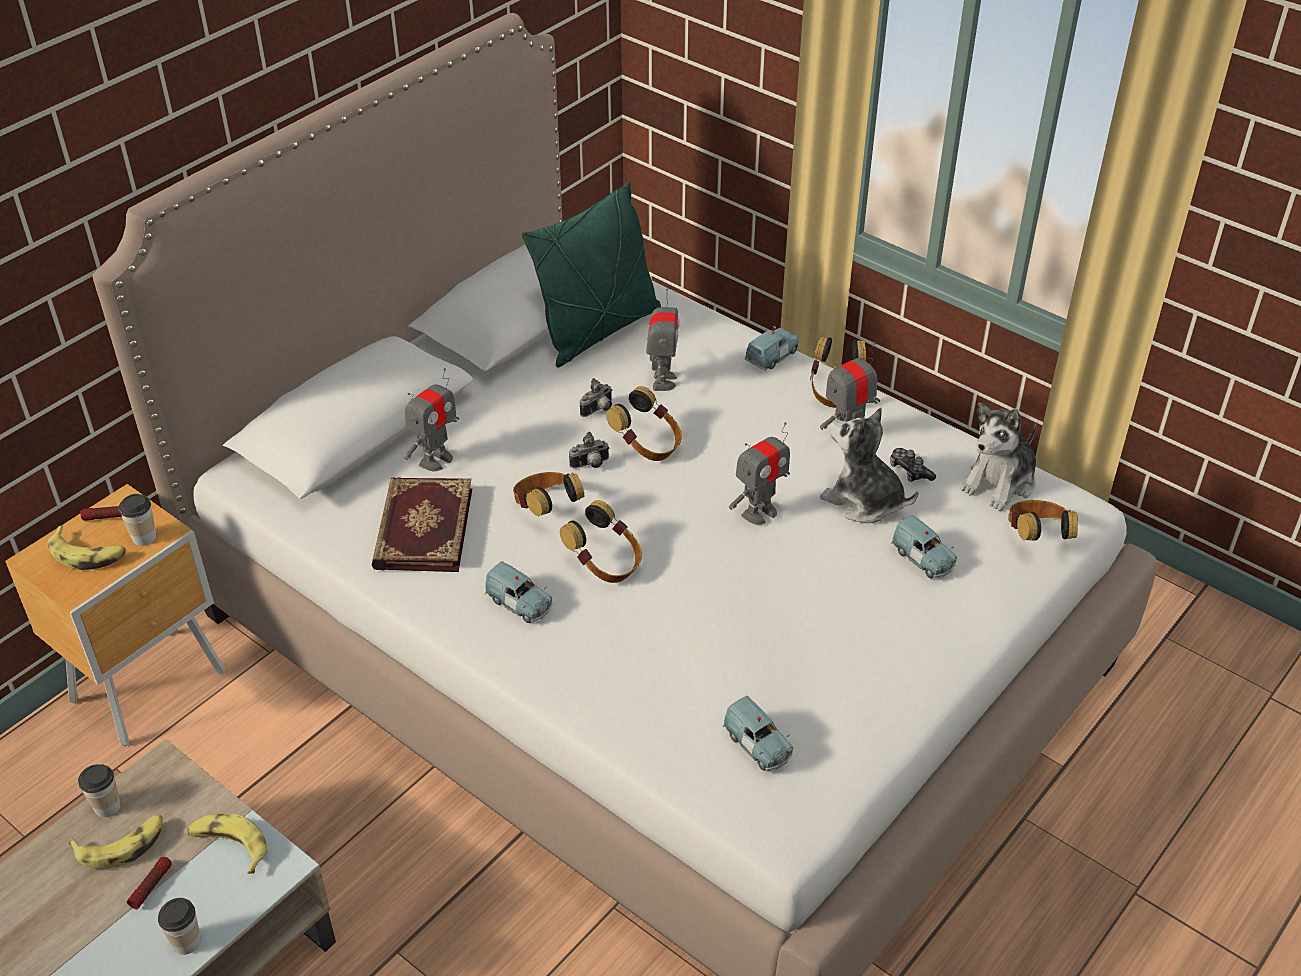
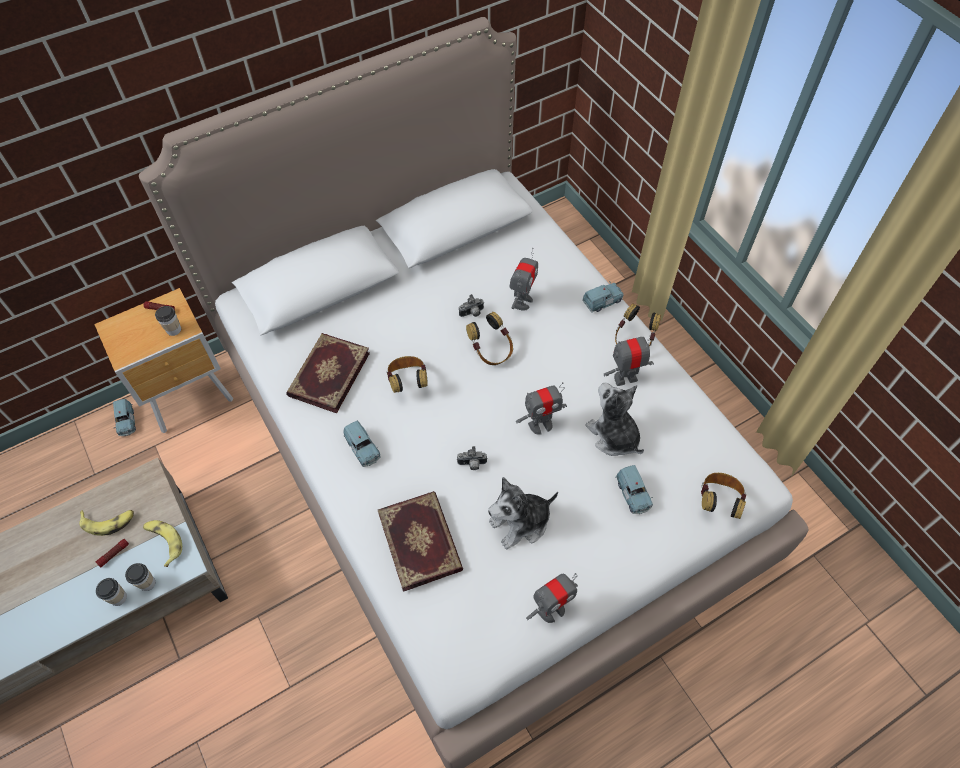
camera: 20 degrees right, 15 degrees up
banana [47,526,126,570] -> none
cup [78,764,121,817] -> cup moved to [125,563,155,591]
toy robot [404,368,459,471] -> toy robot moved to [526,573,578,623]
green pillow [522,182,661,368] -> none
headphones [560,500,642,583] -> none
camera [569,432,610,468] -> camera moved to [457,446,487,470]
blue toy car [723,696,793,771] -> blue toy car moved to [113,399,136,436]
game controller [890,448,936,482] -> none
plush toy [960,403,1037,511] -> plush toy moved to [488,477,558,550]
none -> book [378,491,463,592]

